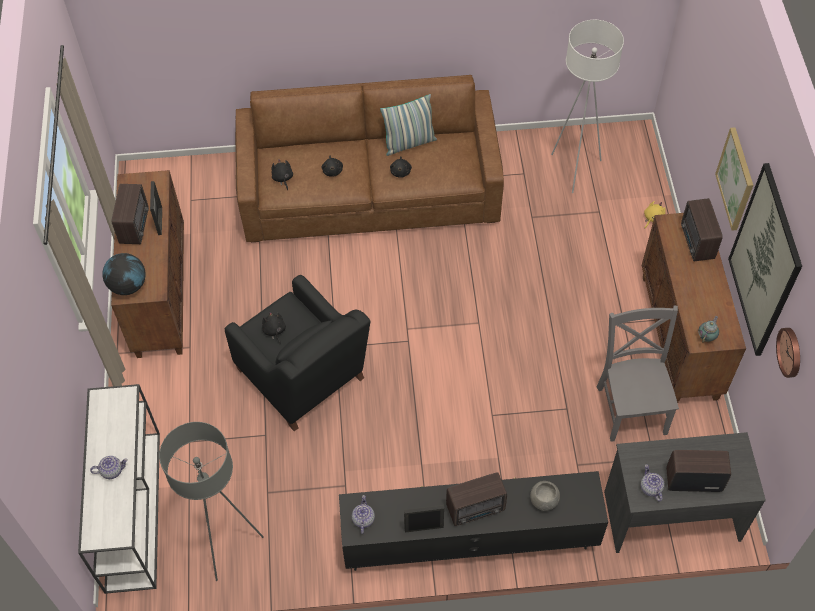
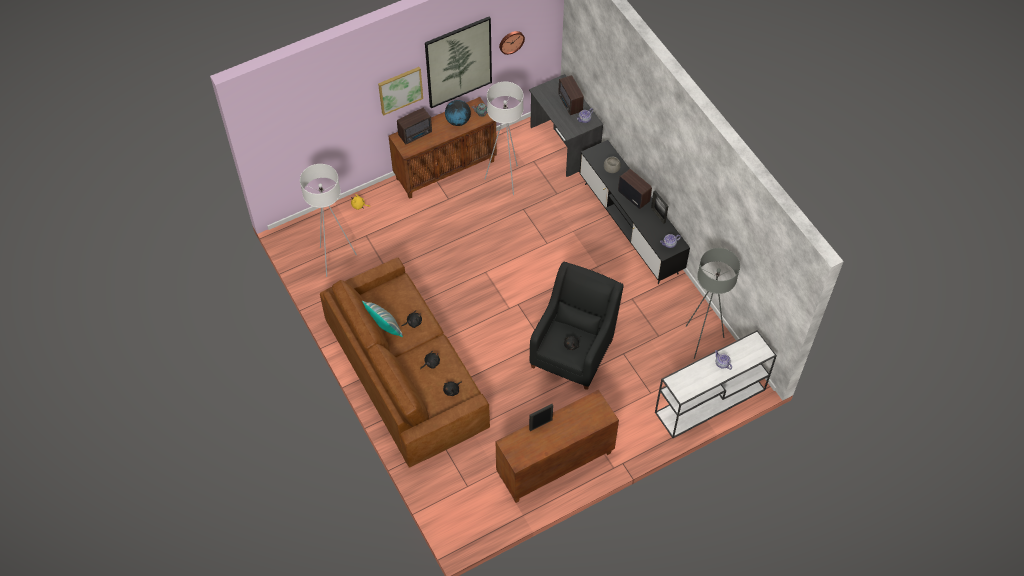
camera: 115 degrees left, 0 degrees up
globe [102,253,146,295] -> globe moved to [445,100,471,126]
radio [111,184,149,244] -> none
grey chair [597,305,679,442] -> white floor lamp [485,82,524,195]

